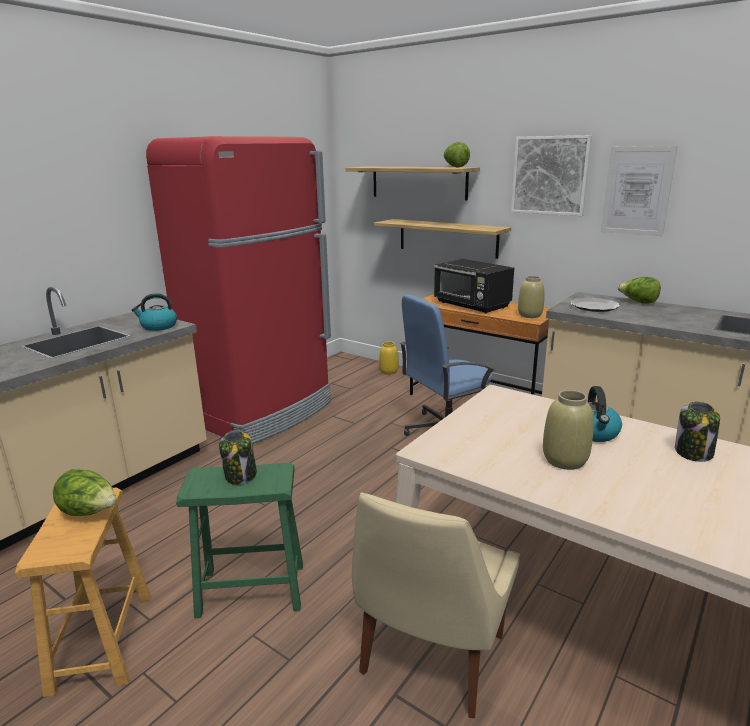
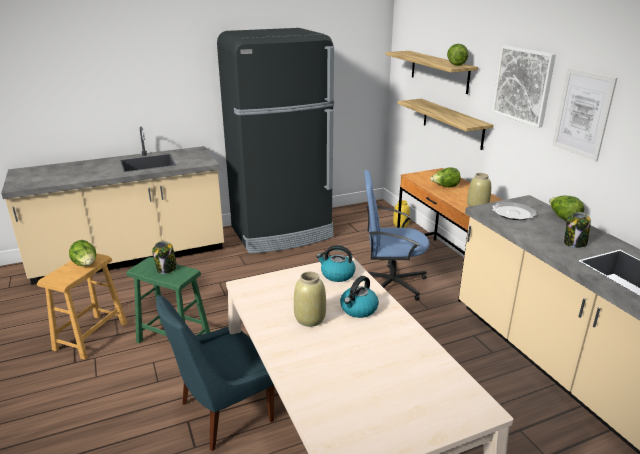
camera: 30 degrees right, 5 degrees up
kettle [132,293,177,331] -> kettle moved to [316,245,355,282]
red fridge [146,136,331,444] -> black fridge [217,28,334,254]
beige chair [352,493,520,718] -> blue chair [156,295,274,451]
black microwave [434,259,514,314] -> lettuce [430,167,461,187]
jar [675,401,720,462] -> jar moved to [564,212,591,248]

